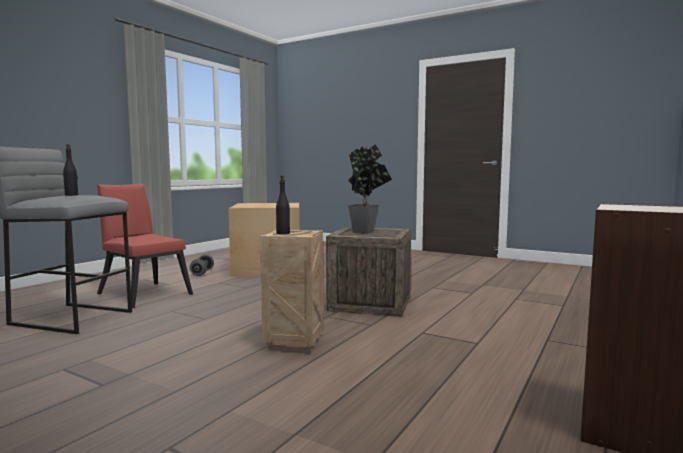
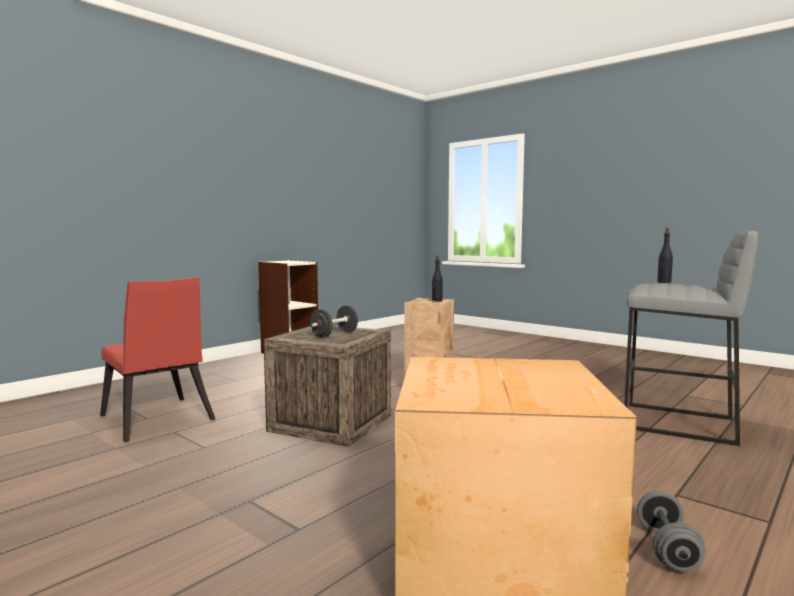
camera: 170 degrees left, 0 degrees up
red chair [97,184,193,308] -> red chair moved to [100,277,215,442]
potted plant [348,144,392,234] -> black dumbbell [311,305,358,338]

